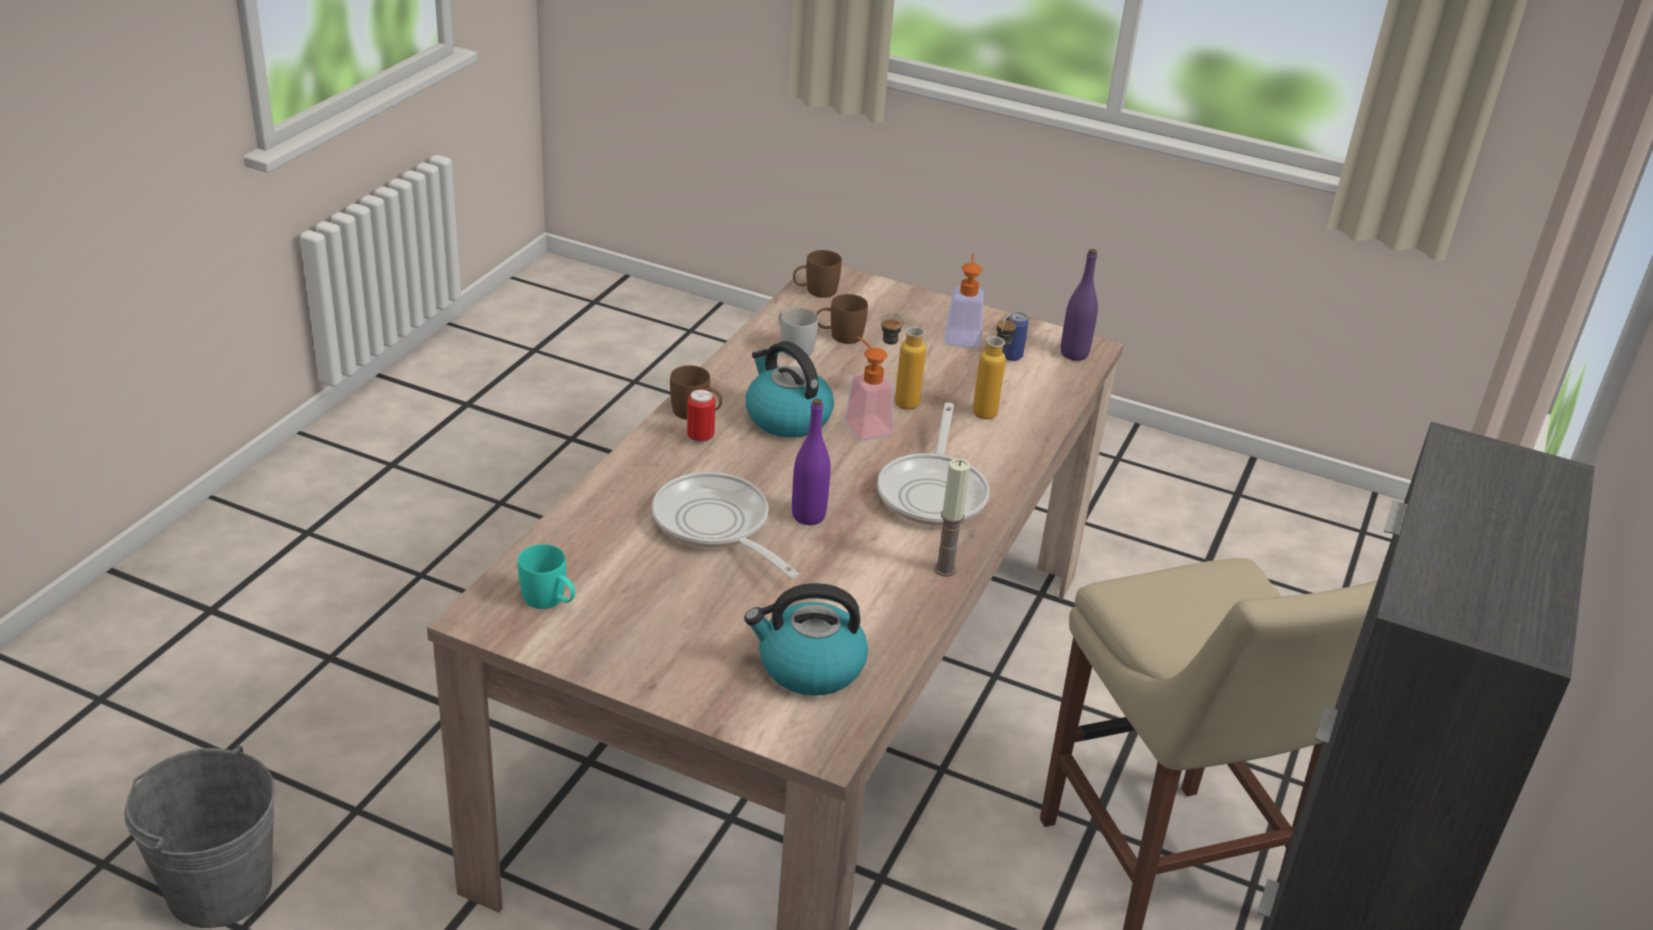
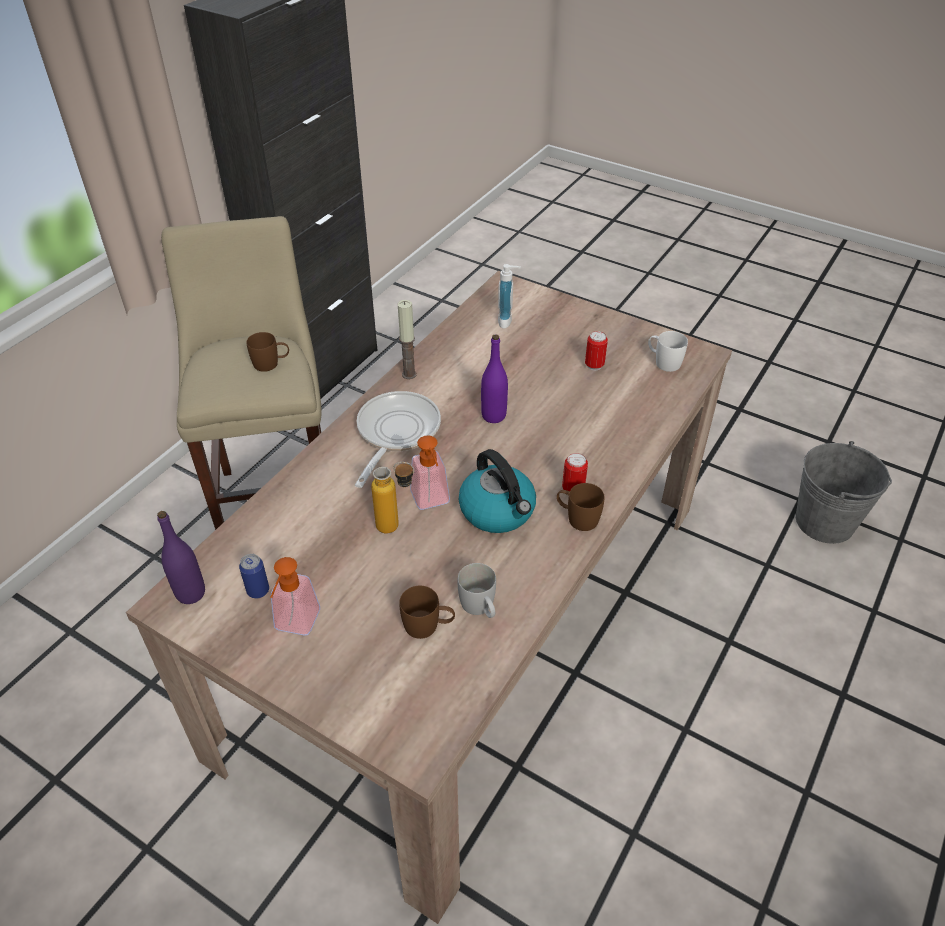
camera: 170 degrees left, 10 degrees up
turquoise mug [518,544,575,609] -> white mug [648,331,688,372]
frying pan [652,472,799,579] -> none
kettle [744,583,868,696] -> soap dispenser [498,264,521,329]
brown mug [793,250,842,298] -> brown mug moved to [246,332,289,372]
bottle [973,314,1016,419] -> none
none -> can [585,331,608,371]

